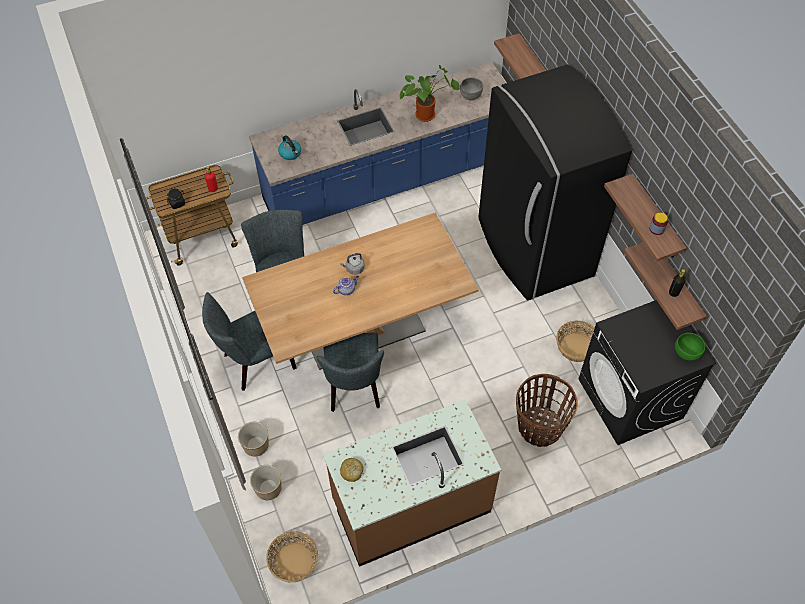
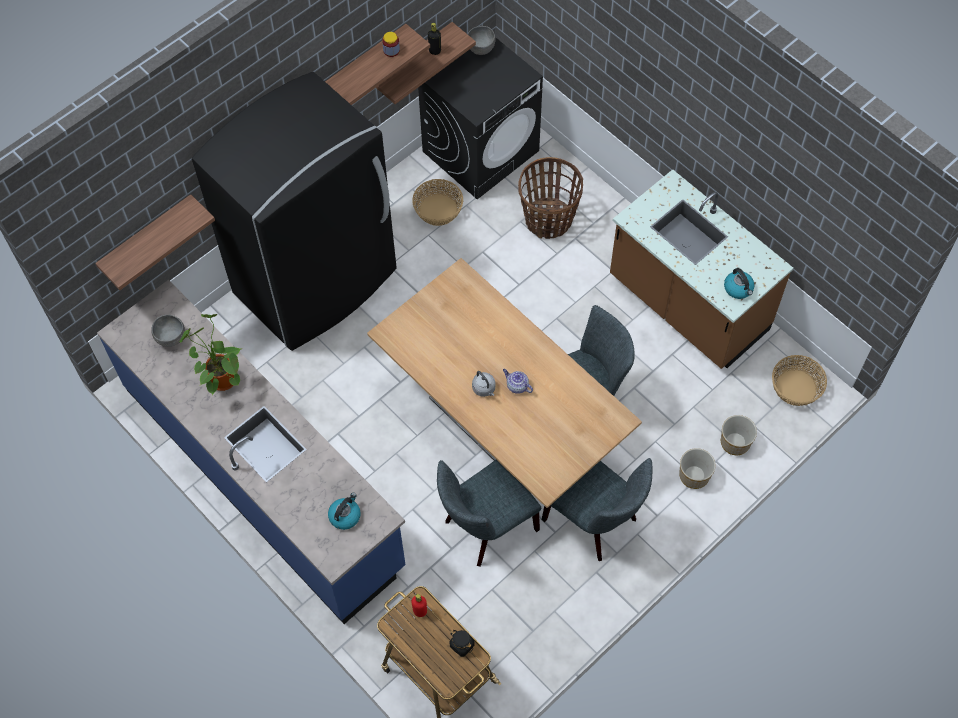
camera: 110 degrees left, 5 degrees up
bread [340,458,364,482] -> kettle [724,268,754,299]
green bowl [675,333,705,361] -> grey bowl [468,26,496,55]

